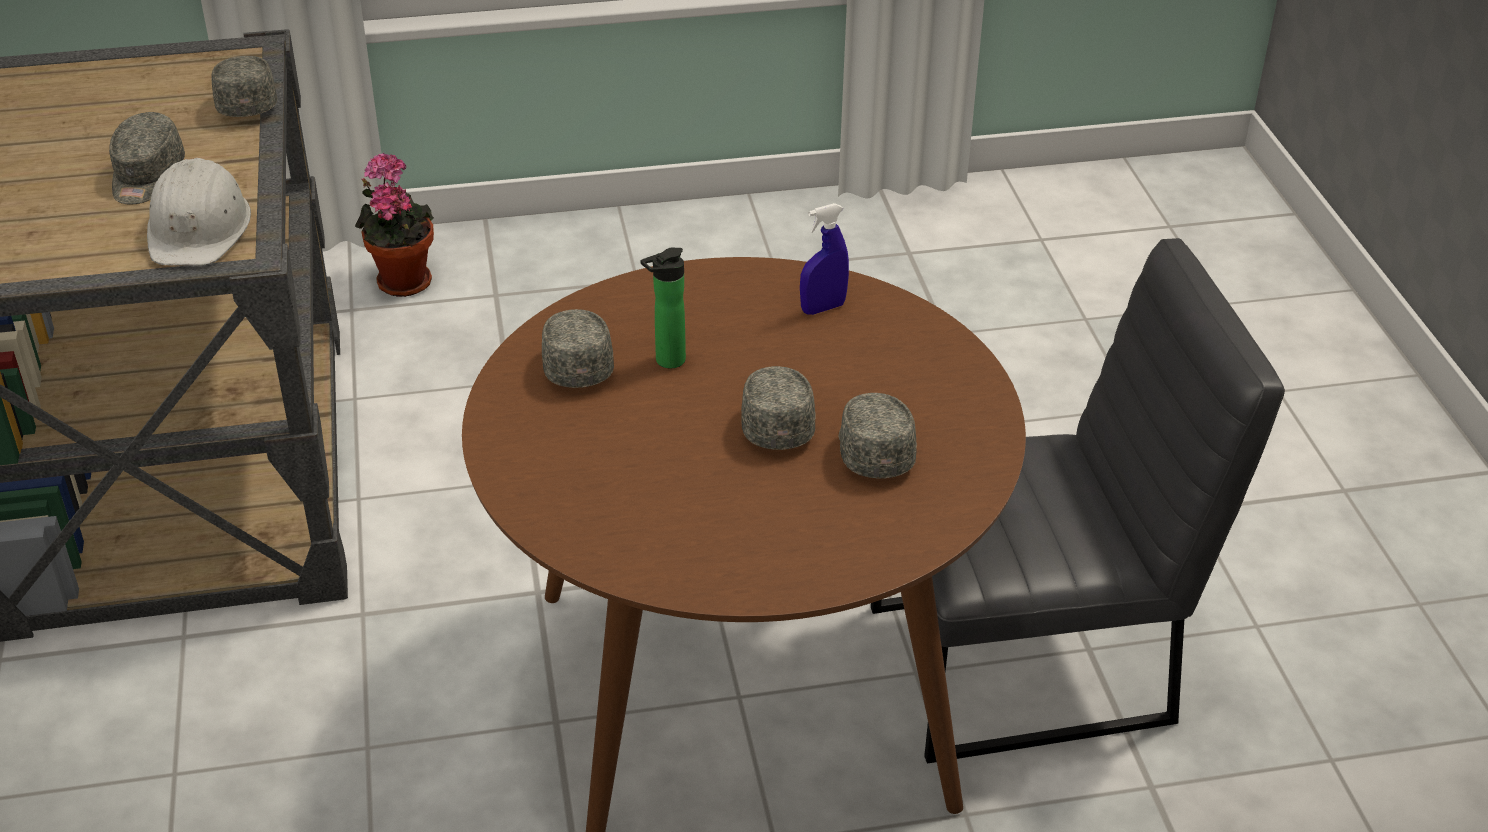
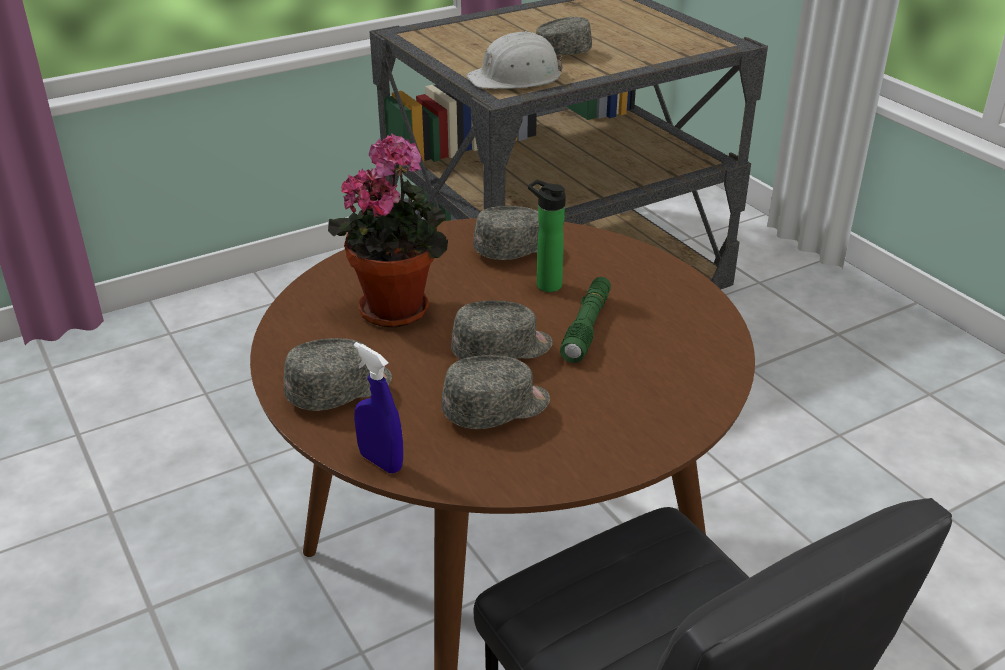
camera: 70 degrees right, 5 degrees down
grey cap [212,56,277,117] -> grey cap moved to [283,338,392,411]
potted plant [355,153,434,297] -> potted plant moved to [328,133,448,327]
blue spray bottle [800,203,849,315] -> blue spray bottle moved to [354,342,403,473]
none -> green flashlight [560,277,611,363]

